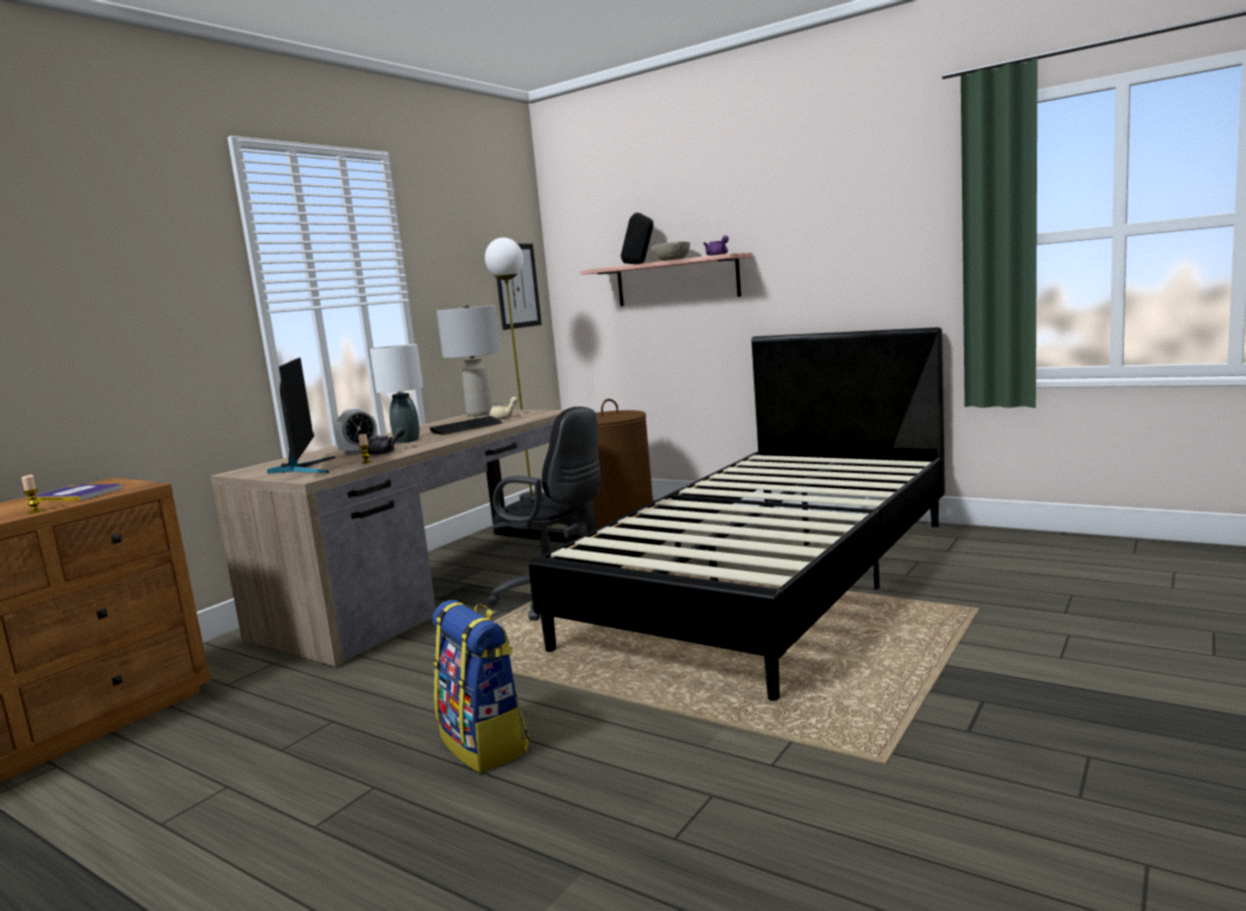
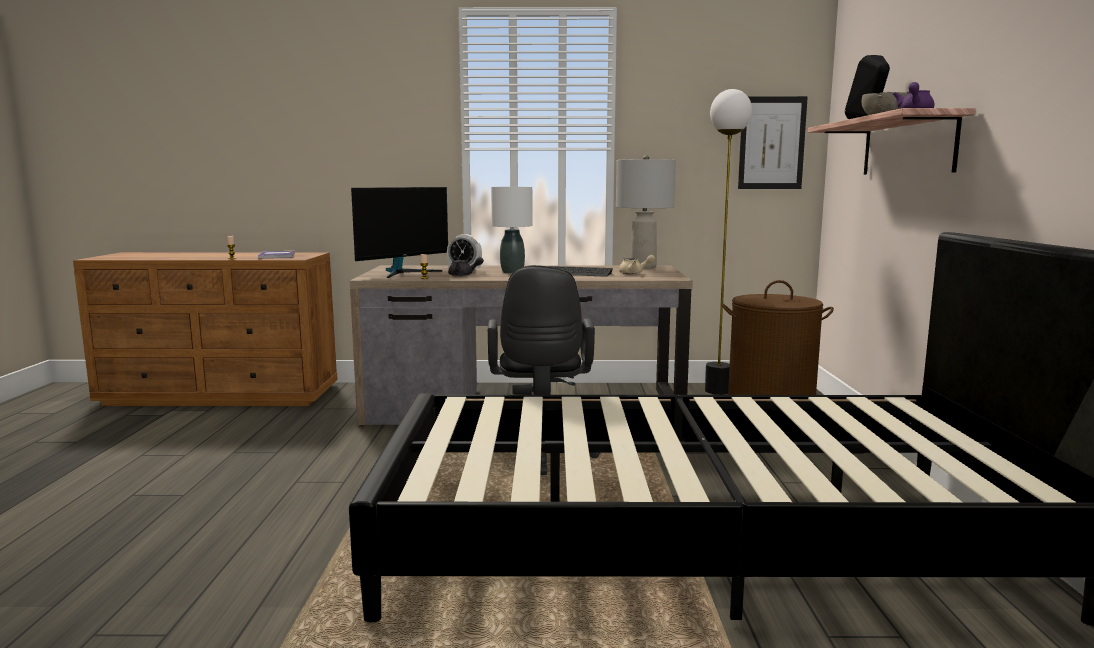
camera: 55 degrees right, 0 degrees up
backpack [432,600,530,773] -> none

